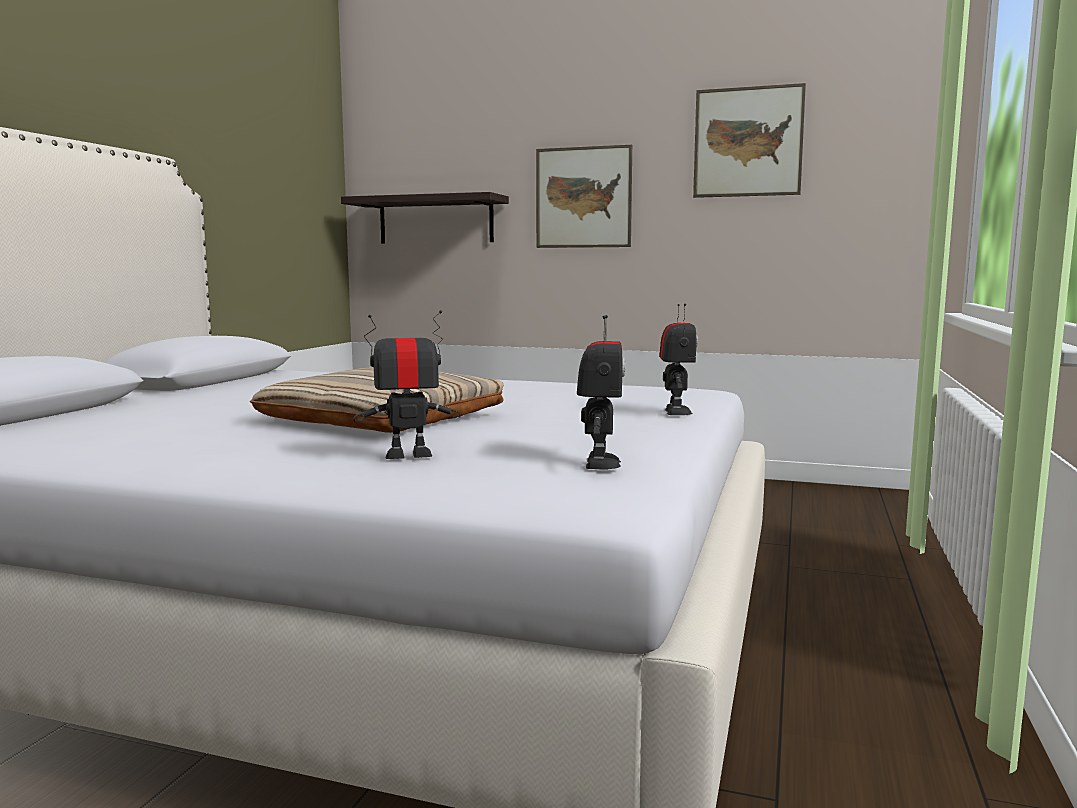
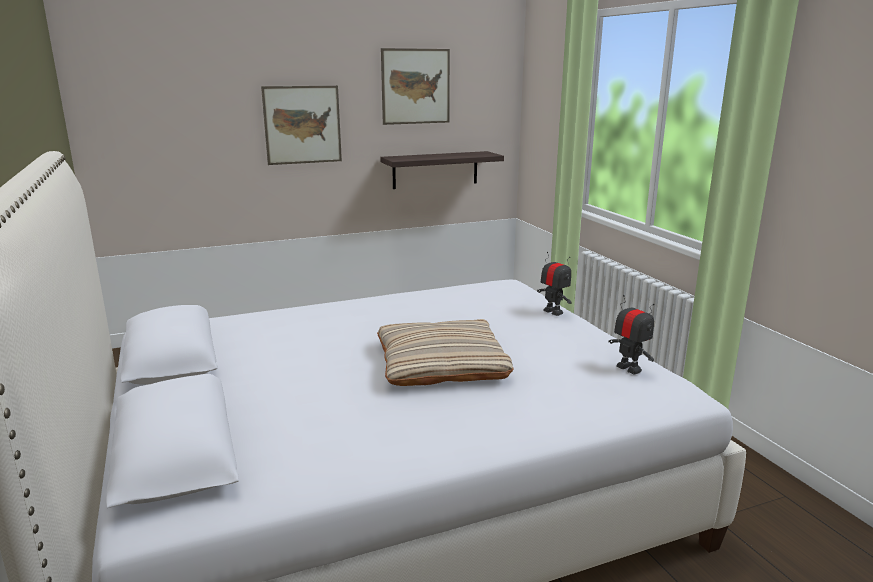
camera: 40 degrees left, 10 degrees up
shelf [341,192,509,243] -> shelf moved to [380,151,504,189]
toy robot [354,310,460,459] -> none

